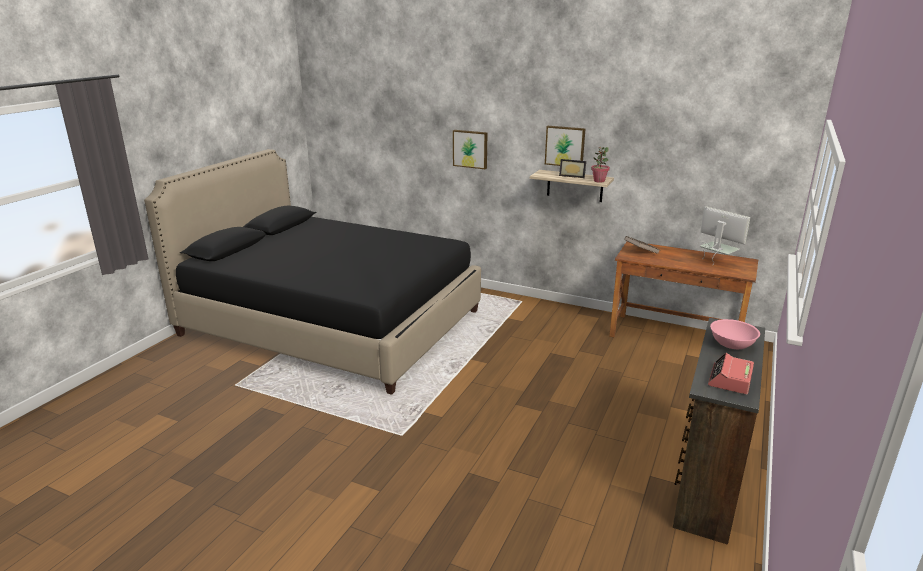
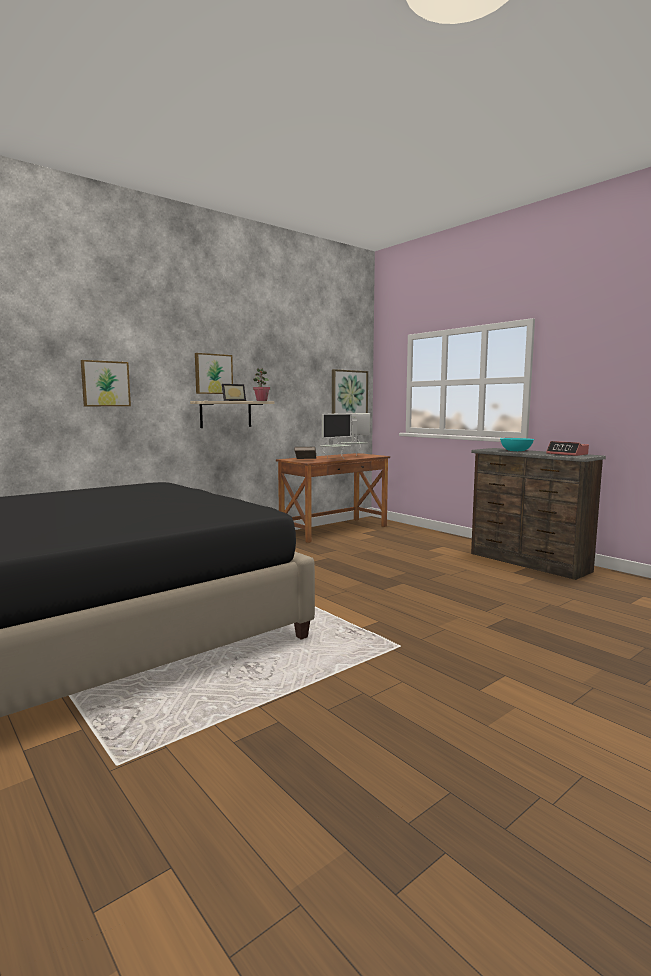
camera: 65 degrees left, 15 degrees down
pink bowl [710,319,760,349] -> turquoise bowl [500,438,535,451]
none -> monitor [319,414,351,458]
none -> picture [332,369,368,414]

